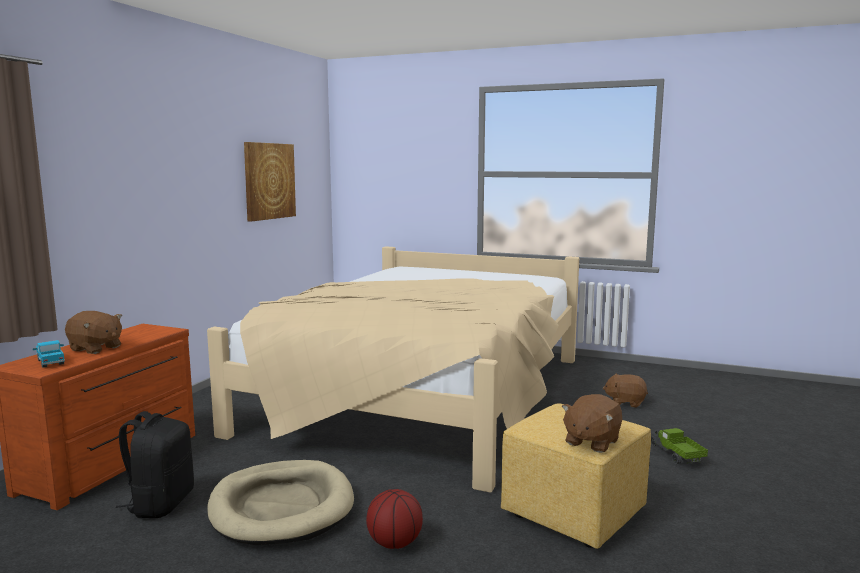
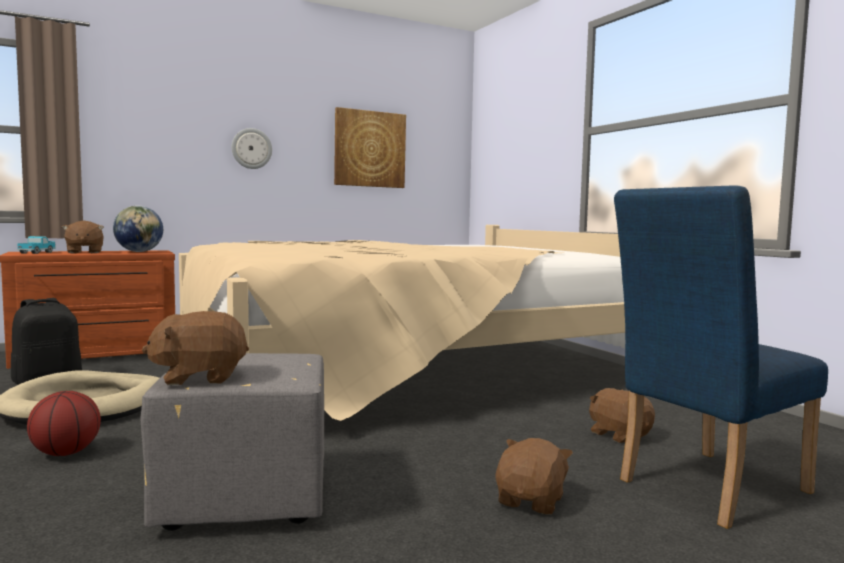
camera: 40 degrees right, 5 degrees down
yellow ottoman [501,403,651,549] -> grey ottoman [140,353,324,531]
toy truck [651,428,708,464] -> brown plush toy [496,438,573,515]
none -> globe [113,205,163,252]
none -> wall clock [232,128,272,169]
none -> blue chair [614,185,828,529]

